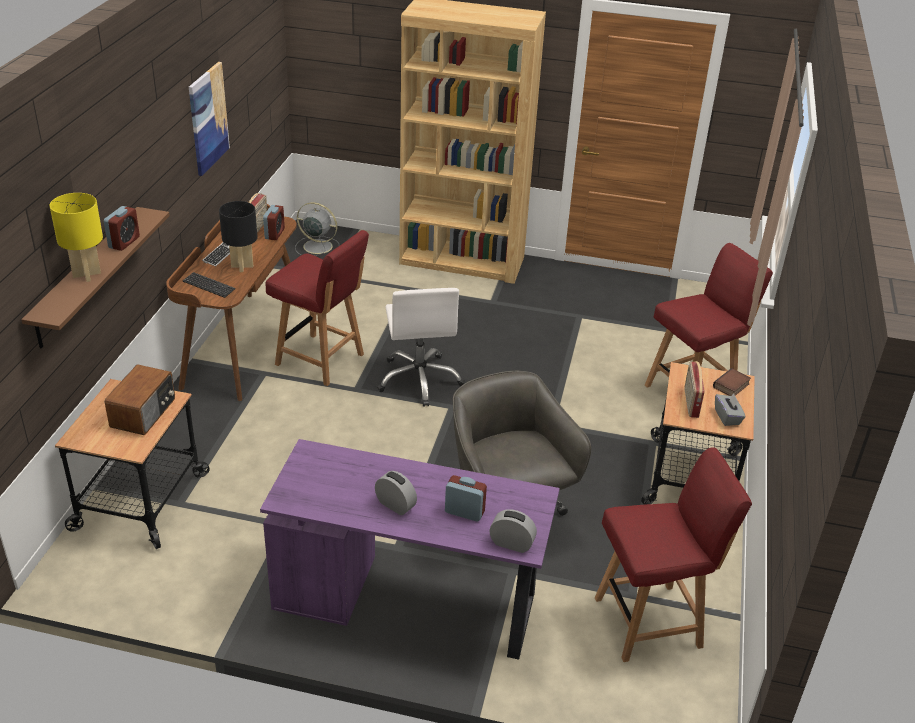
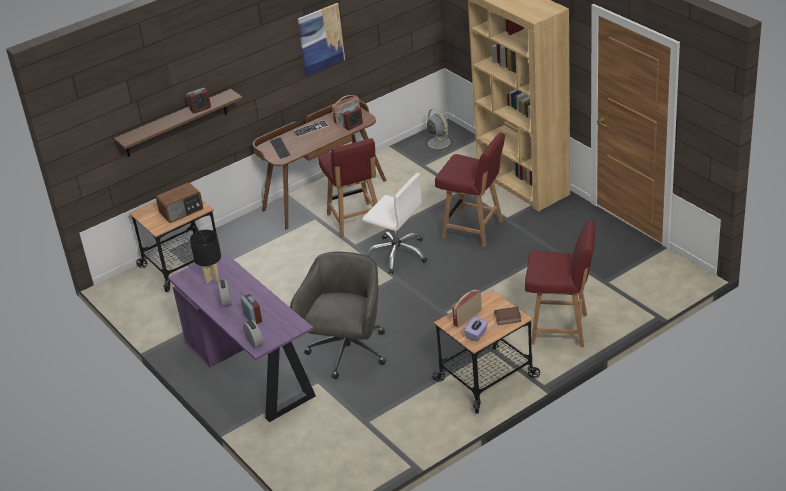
camera: 45 degrees right, 0 degrees up
yellow table lamp [50,193,103,282] -> none
black table lamp [219,201,258,272] -> black table lamp moved to [190,230,221,283]
white office chair [377,288,465,407] -> white office chair turned 90 degrees counterclockwise [362,173,427,274]
red chair [595,447,752,662] -> red chair moved to [435,133,505,247]
grey tissue box [715,393,746,426] -> purple tissue box [464,316,488,341]

